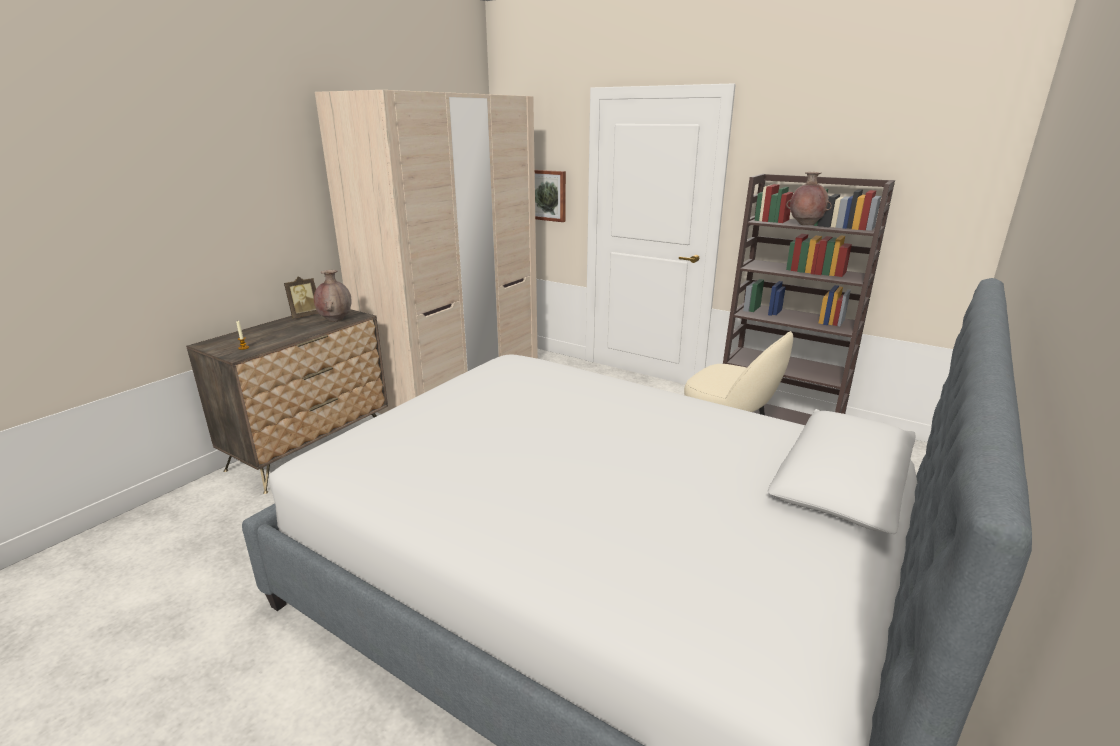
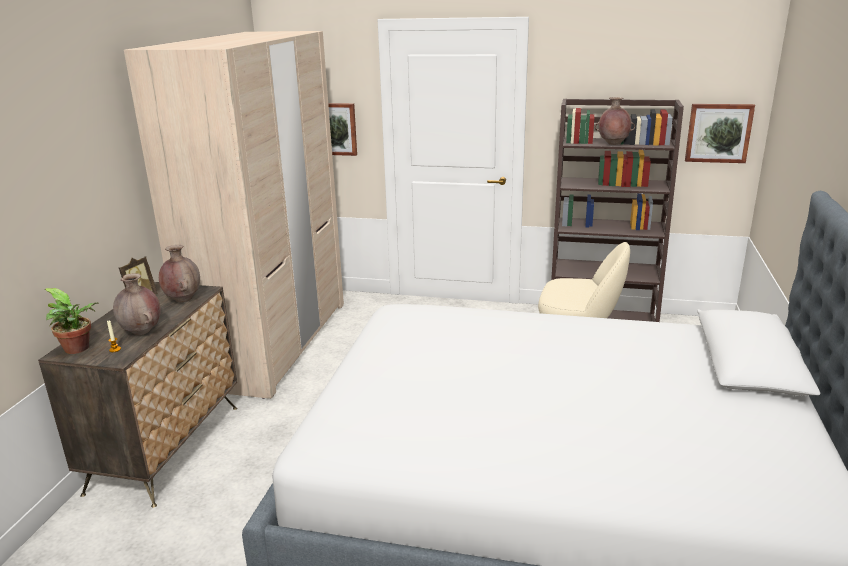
camera: 20 degrees left, 0 degrees up
none -> potted plant [45,288,99,354]
none -> brown vase [113,273,161,335]
none -> picture [685,104,755,163]

